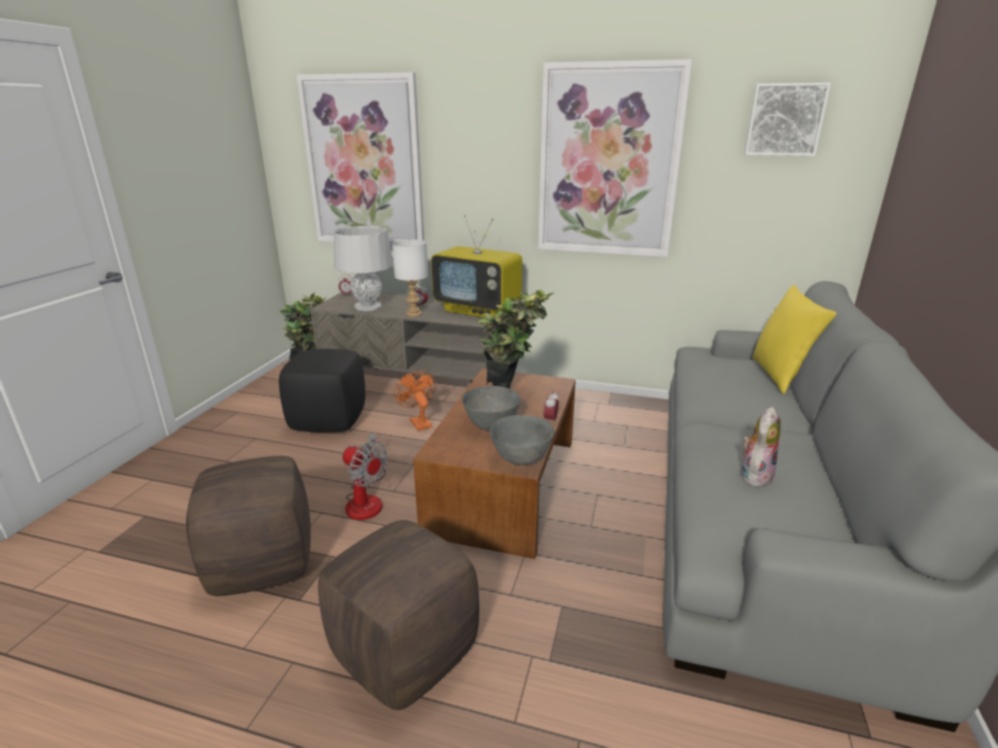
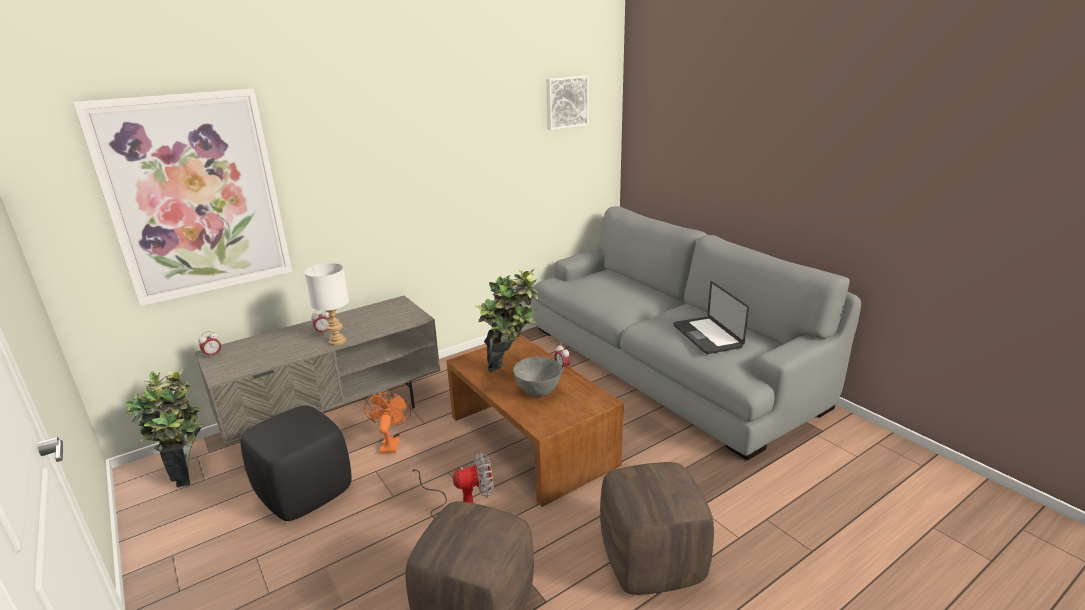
camera: 50 degrees left, 0 degrees up
grey table lamp [334,226,393,311] -> none
orange fan [394,371,436,431] -> orange fan turned 75 degrees clockwise [364,393,411,454]
television [431,215,522,318] -> none
grey bowl [490,415,555,465] -> none
picture [538,59,692,257] -> none
plush toy [742,407,781,487] -> laptop [673,281,749,354]
yellow pillow [753,284,836,394] -> none

